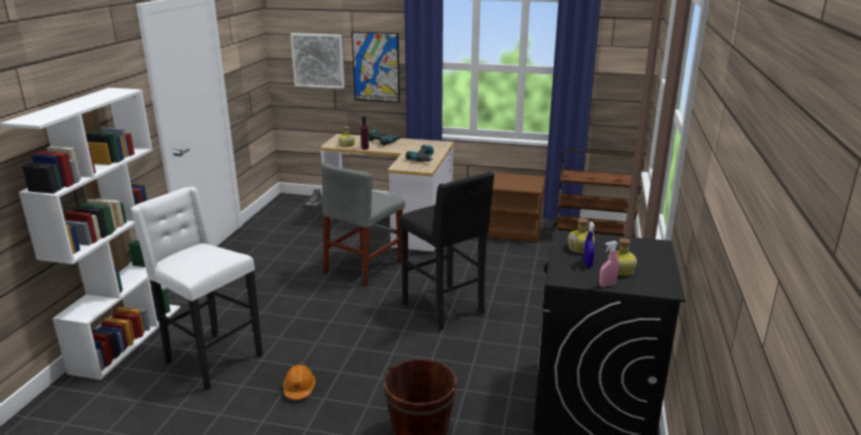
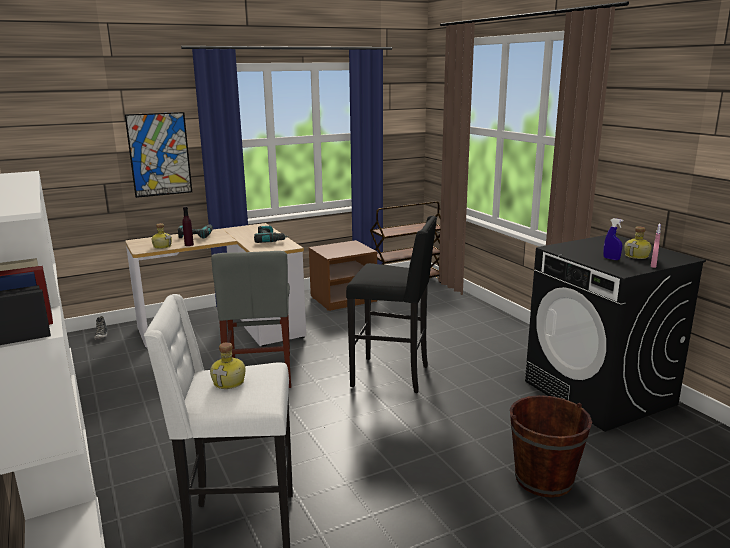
camera: 40 degrees left, 5 degrees down
orange hard hat [283,364,316,400] -> none
picture [291,33,345,89] -> none
bottle [568,218,595,253] -> bottle moved to [210,342,246,389]

